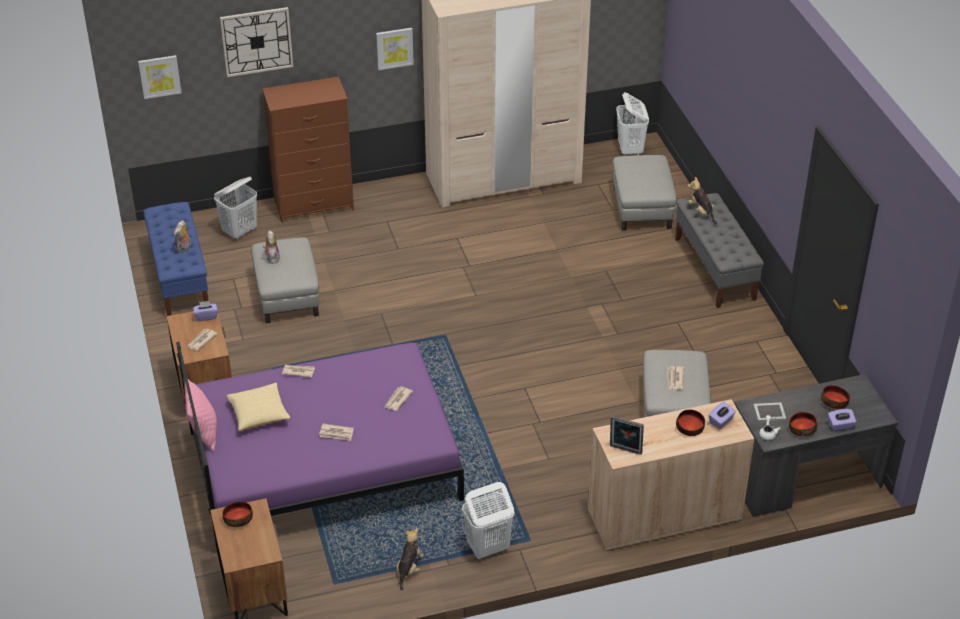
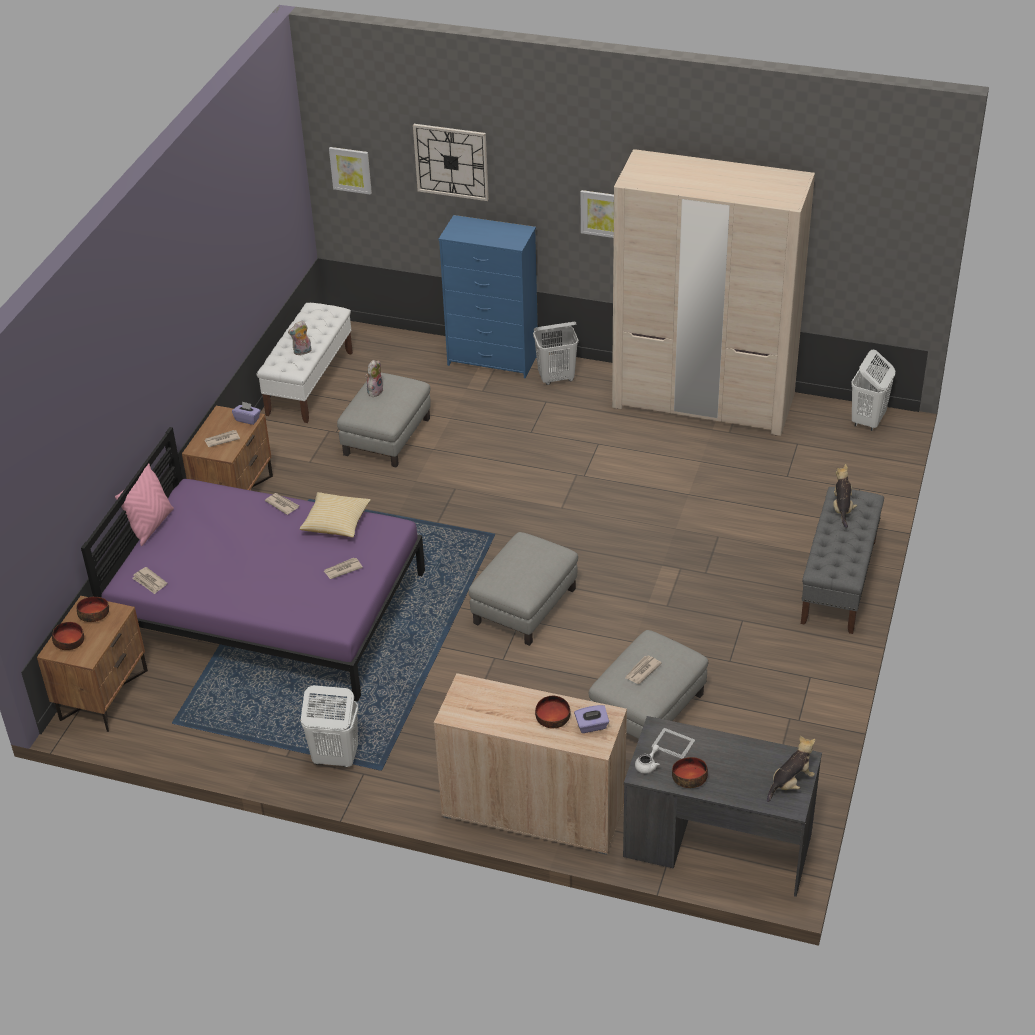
camera: 35 degrees right, 0 degrees up
blue bench [143,202,209,316] -> white bench [257,303,353,423]
white laundry basket [214,177,257,240] -> white laundry basket moved to [533,322,579,385]
pillow [226,383,291,431] -> pillow moved to [300,492,371,538]
brown dresser [262,77,354,223] -> blue dresser [439,215,538,378]
newspaper [319,424,353,441] -> newspaper moved to [132,567,167,594]
plush toy [397,528,424,590] -> plush toy moved to [767,736,815,802]
picture frame [610,416,644,455] -> none
grey ottoman [613,155,677,231] -> grey ottoman moved to [469,532,578,646]
bowl [821,385,850,409] -> bowl moved to [52,622,84,650]
purple tissue box [828,409,856,431] -> none

